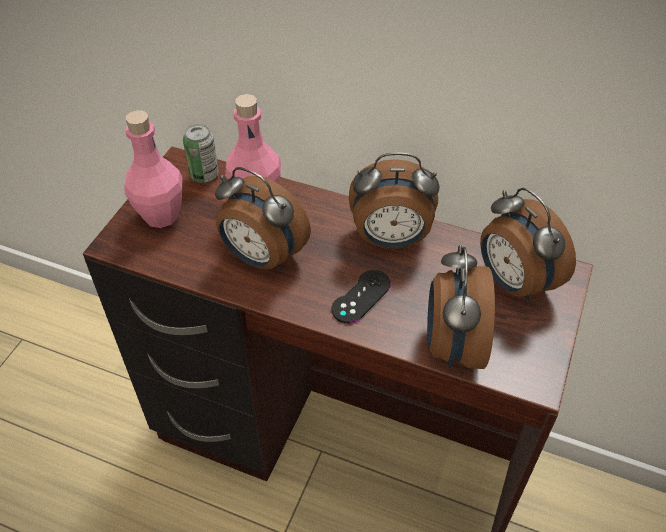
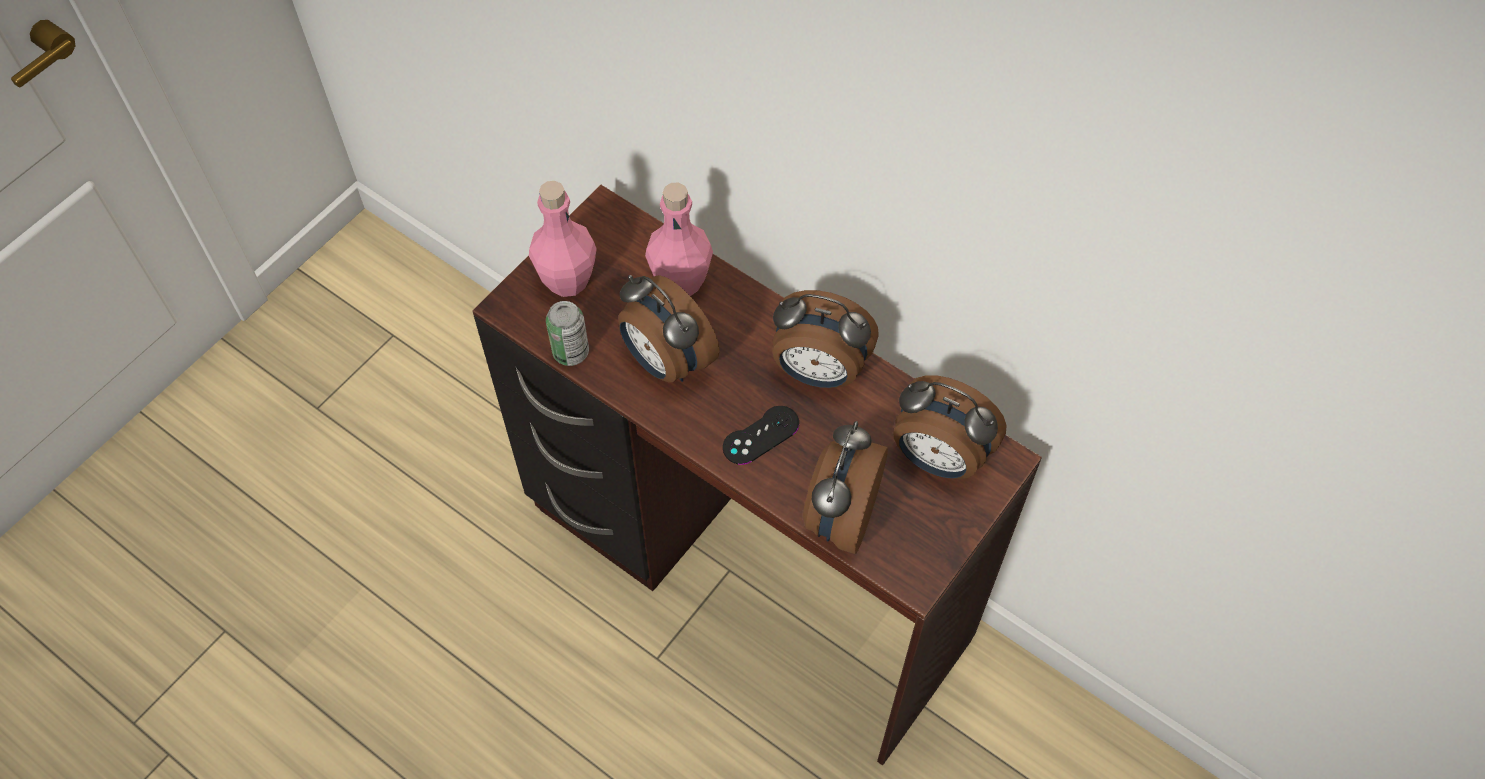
camera: 15 degrees right, 10 degrees up
can [183,124,219,183] -> can moved to [546,301,589,366]
alarm clock [480,188,576,301] -> alarm clock turned 45 degrees counterclockwise [893,375,1006,479]

